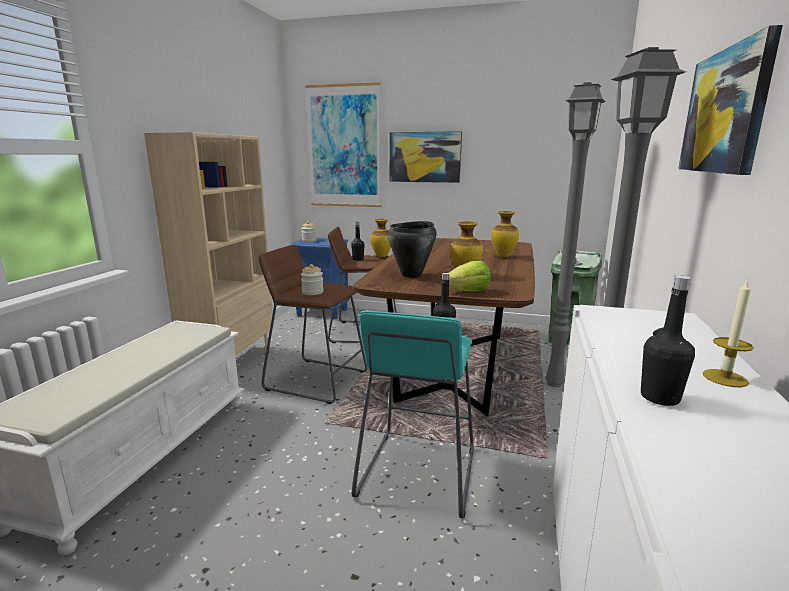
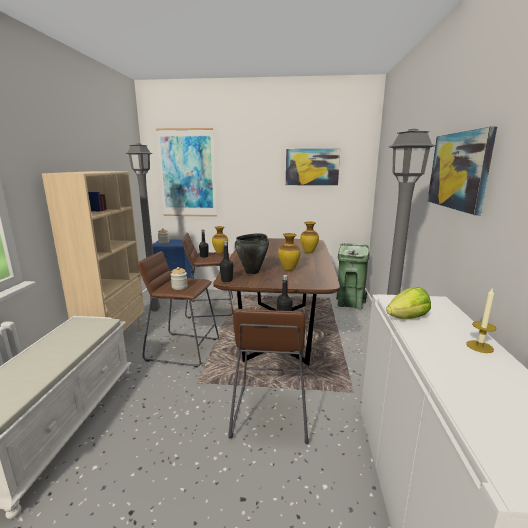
camera: 10 degrees left, 0 degrees up
turquoise stool [352,310,474,518] -> brown stool [228,309,309,444]
picture [389,131,462,183] -> picture moved to [286,149,340,186]
lettuce [449,261,491,292] -> lettuce moved to [386,287,431,319]
grey floor lamp [545,82,606,387] -> grey floor lamp moved to [126,144,161,312]
black bottle [641,275,695,406] -> black bottle moved to [219,241,233,282]

